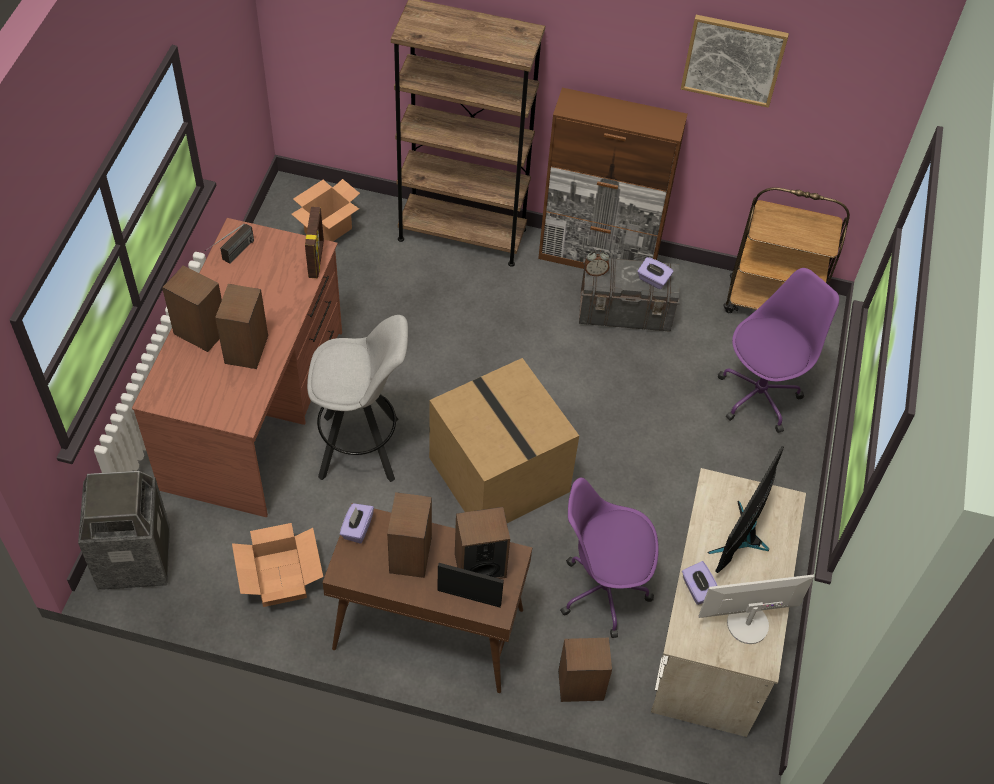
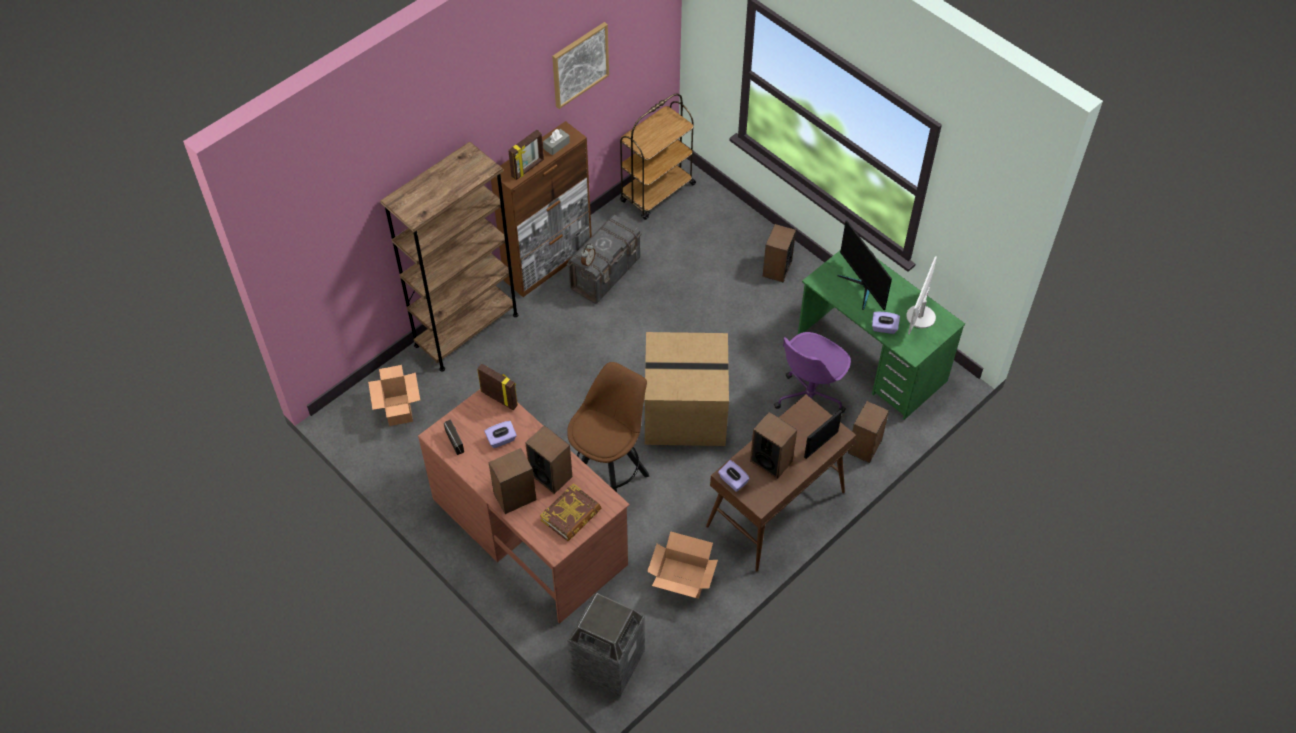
camera: 55 degrees left, 0 degrees up
grey stool [307,315,408,482] -> brown stool [567,362,649,492]
speaker [455,507,510,579] -> speaker moved to [763,224,796,282]
purple tissue box [637,257,673,289] -> purple tissue box moved to [484,421,517,448]
beige desk [651,468,806,737] -> green desk [798,250,965,420]
purple office chair [717,268,839,433] -> none
none -> picture frame [508,130,544,180]
none -> book [540,483,602,541]
none -> grey tissue box [543,129,570,155]

